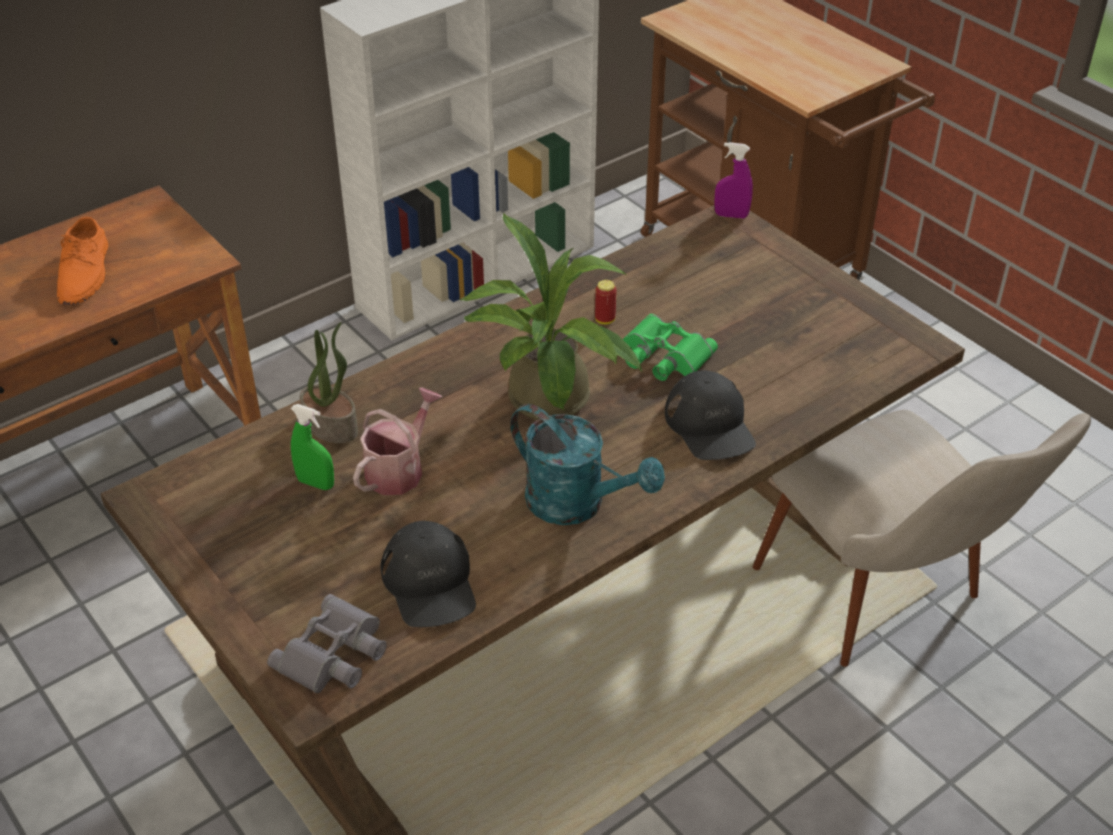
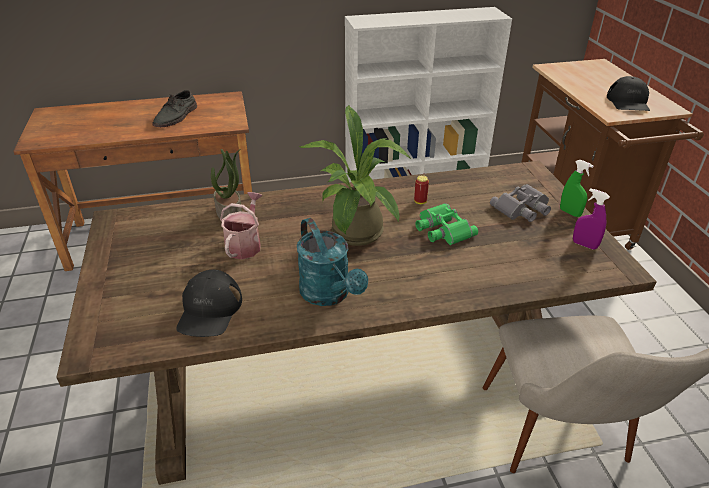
camera: 25 degrees right, 5 degrees down
orange shoe [57,217,108,305] -> grey shoe [152,90,197,127]
grey binoculars [267,594,386,693] -> grey binoculars moved to [490,184,551,222]
green spray bottle [291,404,334,490] -> green spray bottle moved to [560,160,594,217]
watering can [353,387,442,495] -> watering can turned 45 degrees counterclockwise [220,192,262,259]
black cap [665,371,756,460] -> black cap moved to [607,76,650,111]
purple spray bottle [714,142,753,219] -> purple spray bottle moved to [573,188,610,250]

